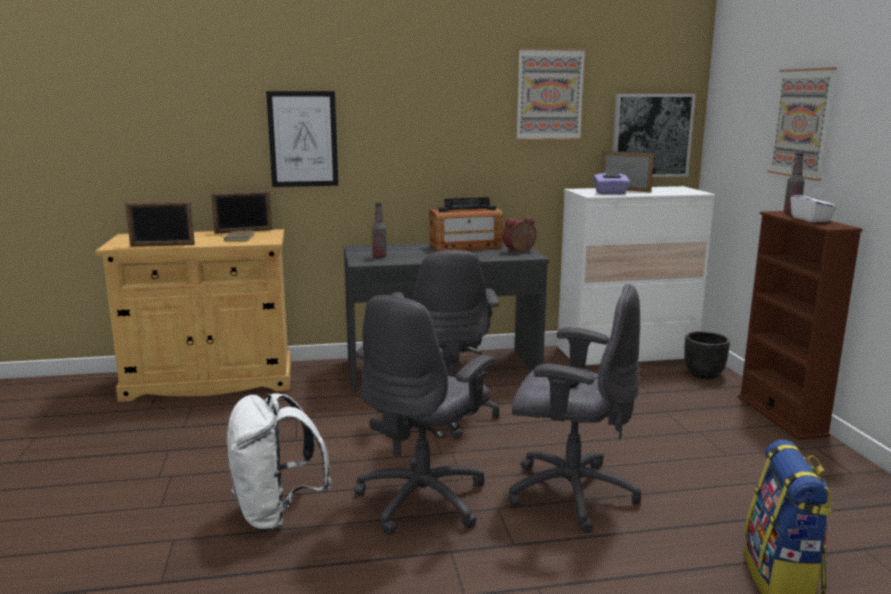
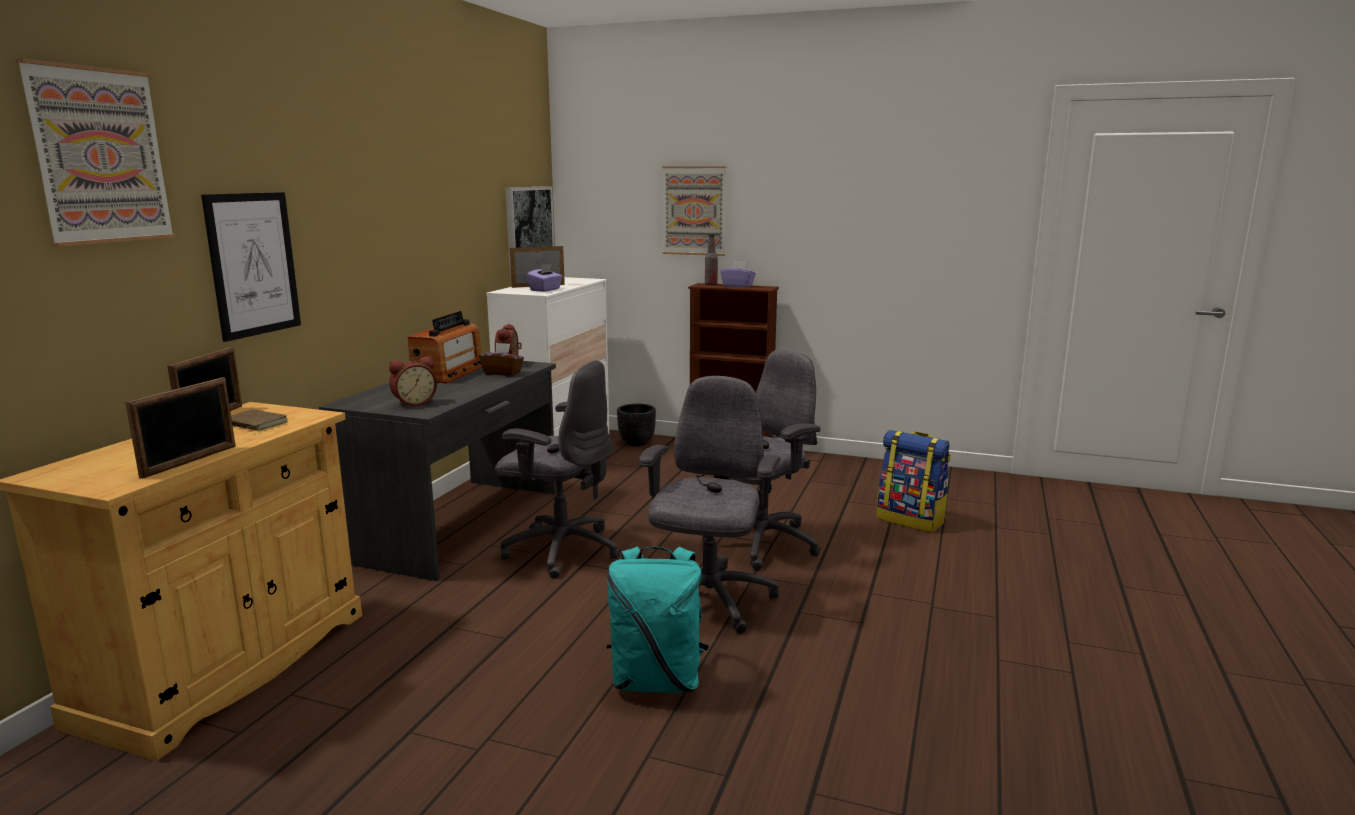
camera: 60 degrees left, 0 degrees up
white backpack [226,393,332,531] -> turquoise backpack [606,547,709,693]
grey office chair [354,295,495,535] -> grey office chair turned 135 degrees counterclockwise [639,376,781,633]
bottle [372,203,387,258] -> alarm clock [389,356,437,407]
picture [516,48,585,140] -> picture moved to [16,58,175,246]
white tissue box [790,187,837,222] -> purple tissue box [720,261,756,288]
none -> brown tissue box [479,343,524,376]

